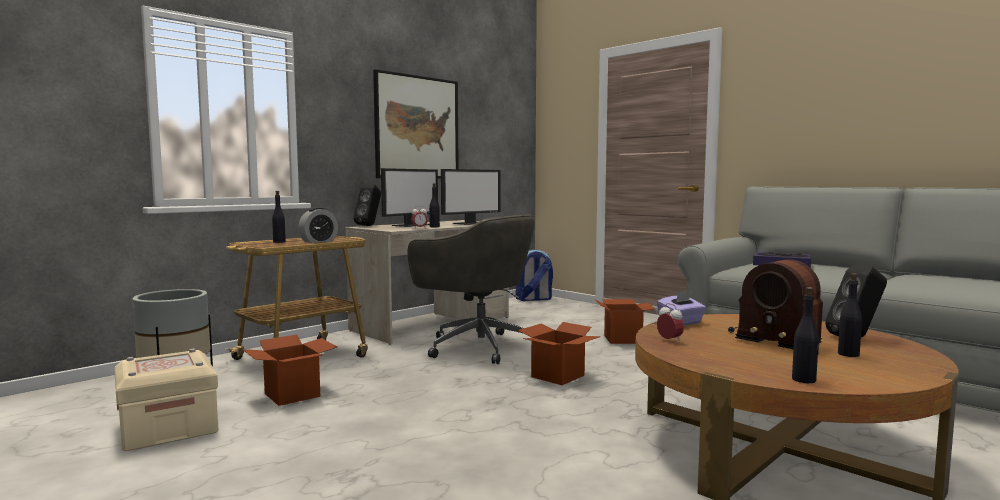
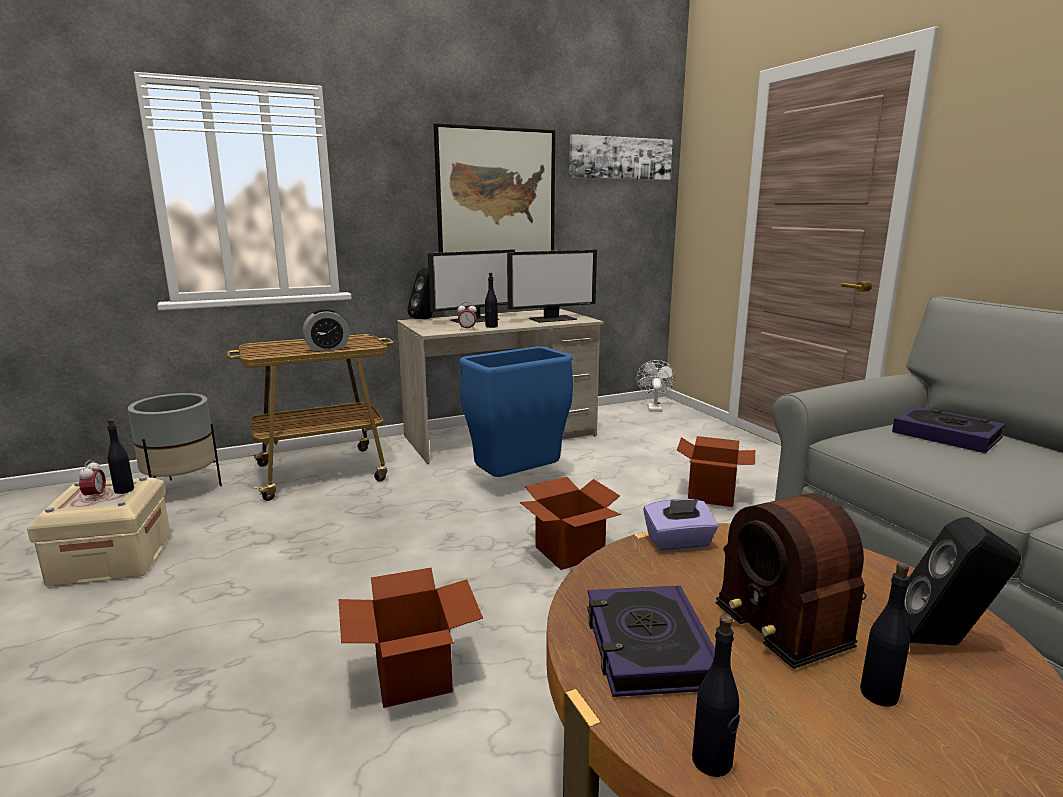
camera: 20 degrees right, 10 degrees up
cardboard box [242,335,337,406] -> cardboard box moved to [339,568,483,708]
black bottle [272,191,286,243] -> black bottle moved to [107,419,134,494]
grey office chair [408,214,535,364] -> blue trash can [460,346,573,477]
backpack [515,250,553,301] -> white fan [637,360,675,412]
alarm clock [657,303,684,342] -> alarm clock moved to [79,460,106,500]
none -> picture [569,134,673,180]
none -> book [587,585,715,697]

